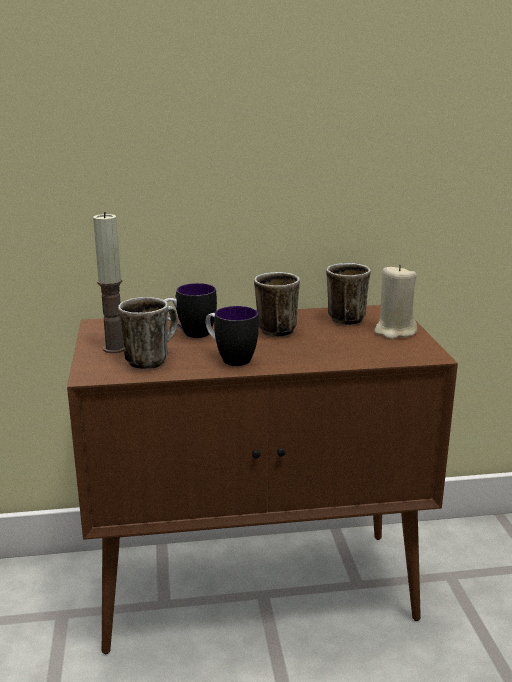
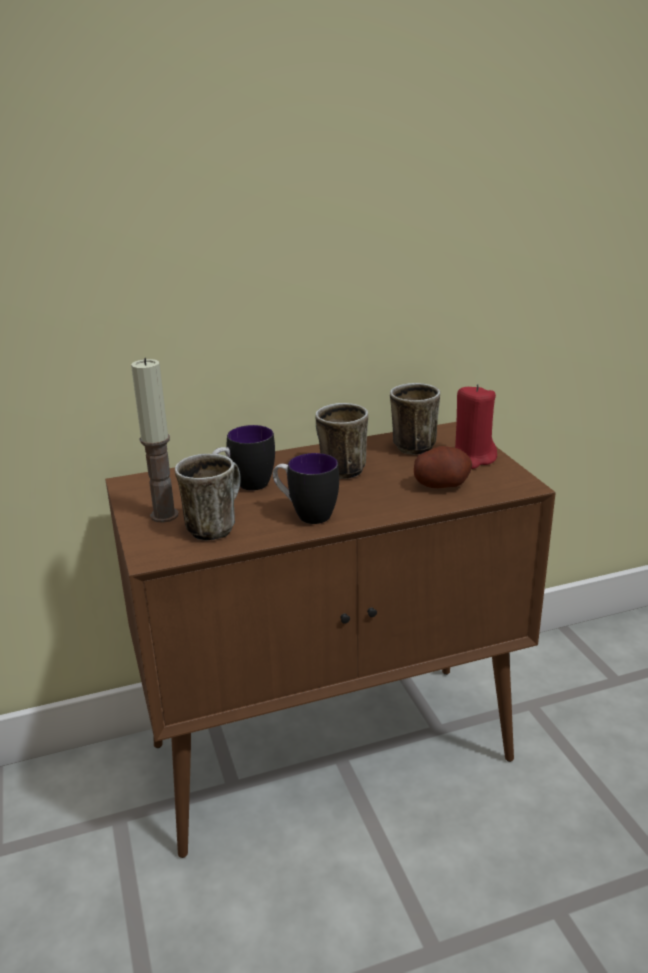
camera: 10 degrees left, 5 degrees up
beige candle [374,264,417,339] -> red candle [455,384,497,469]
none -> potato [414,446,472,488]

